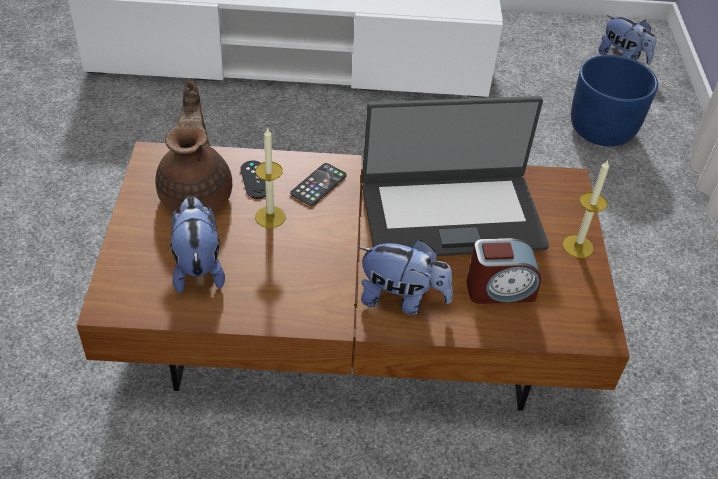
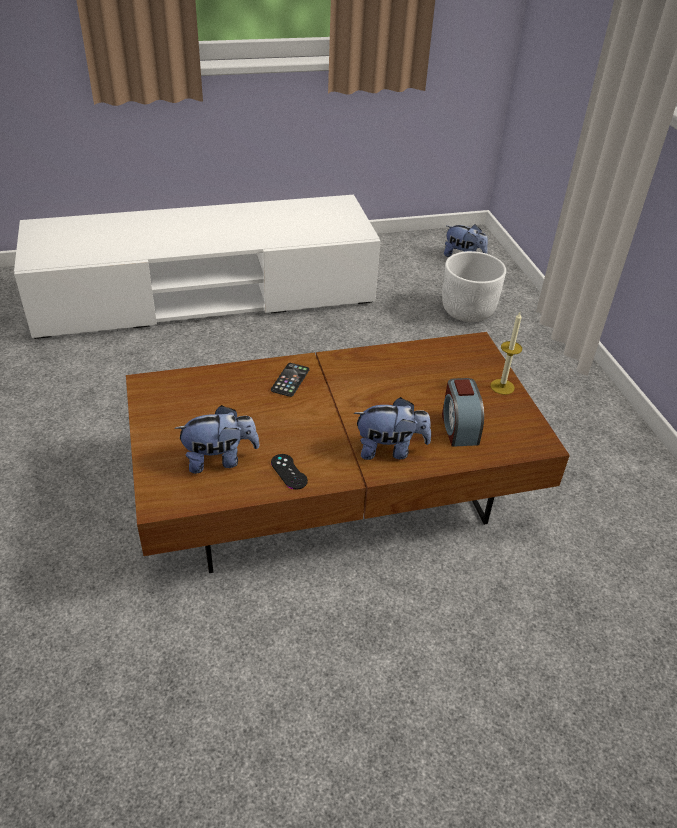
camera: 15 degrees left, 5 degrees down
brown teapot [155,81,232,214] -> none
plush toy [170,196,225,293] -> plush toy turned 105 degrees clockwise [174,405,260,474]
black game controller [241,160,266,199] -> black game controller moved to [271,454,308,490]
candle [255,128,286,228] -> none
laptop [362,96,549,256] -> none
alarm clock [466,238,541,304] -> alarm clock turned 105 degrees clockwise [442,378,484,447]
blue planter [571,55,658,146] -> white planter [442,251,506,322]

